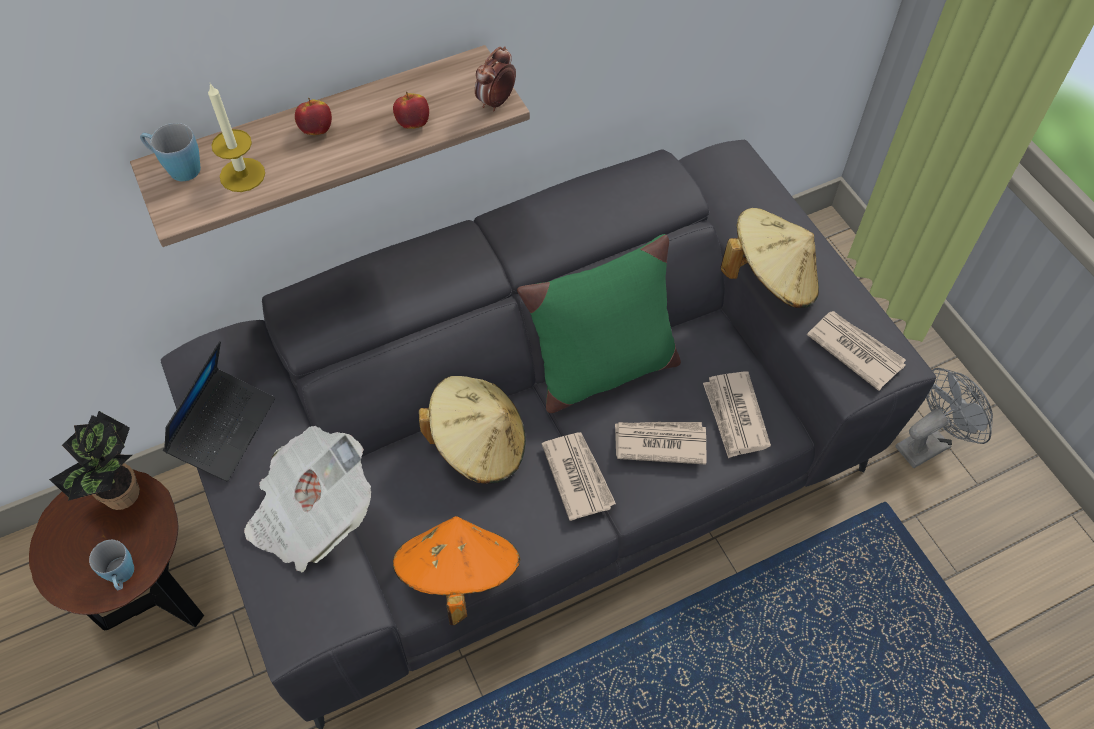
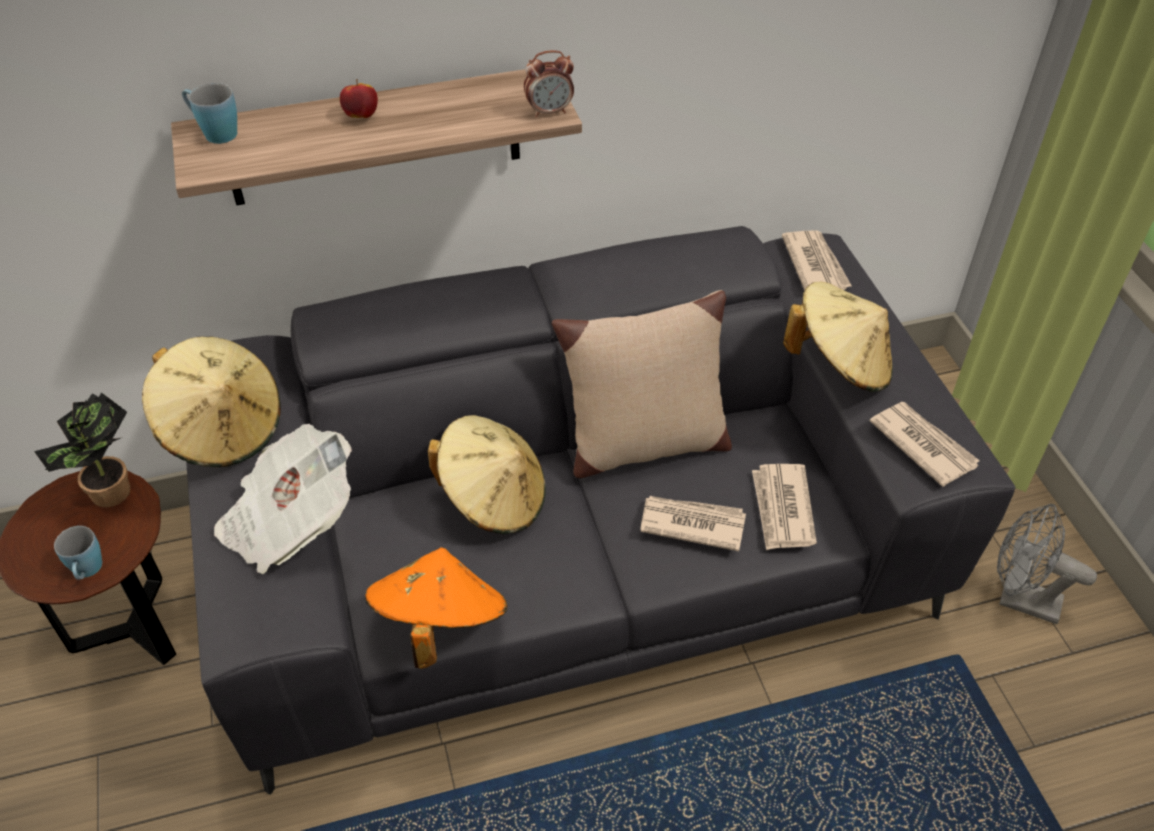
camera: 10 degrees right, 10 degrees down
laptop [163,341,275,481] -> beige hat [142,337,281,467]
candle [208,83,265,192] -> none
apple [393,92,429,129] -> none
alarm clock [475,46,516,111] -> alarm clock turned 150 degrees counterclockwise [524,50,574,117]
green pillow [517,234,681,413] -> beige pillow [552,290,732,478]
newspaper [542,432,616,521] -> newspaper moved to [782,230,852,291]
grey fan [895,368,993,468] -> grey fan turned 135 degrees counterclockwise [997,504,1097,624]

